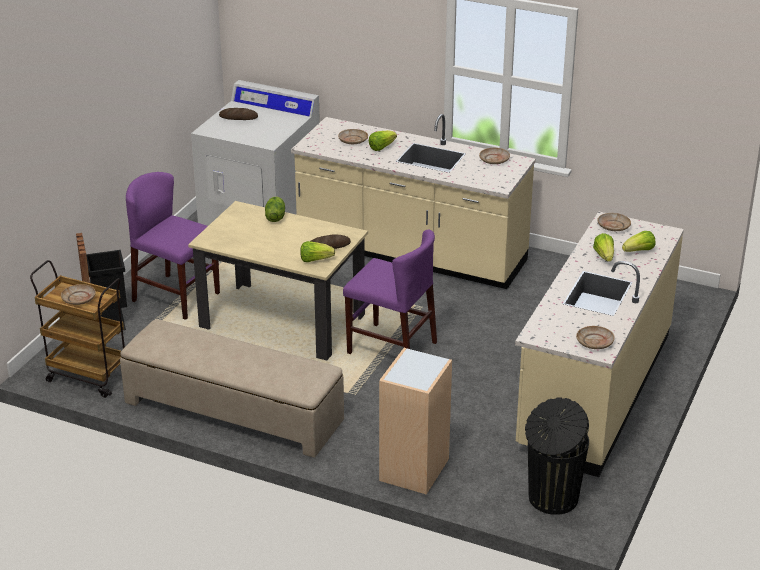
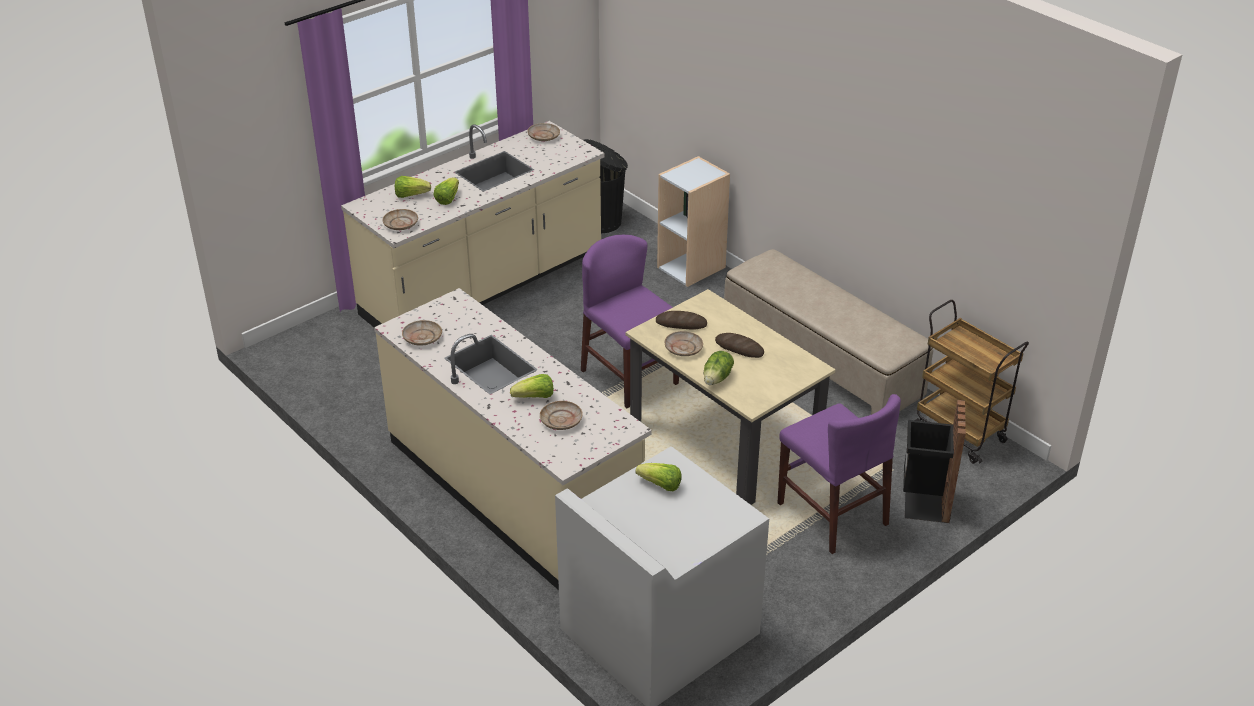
camera: 155 degrees left, 5 degrees up
beige plate [61,284,96,305] -> beige plate moved to [665,331,703,356]
bread [219,108,258,120] -> bread moved to [715,333,764,358]
lettuce [300,241,335,262] -> lettuce moved to [635,463,682,491]

